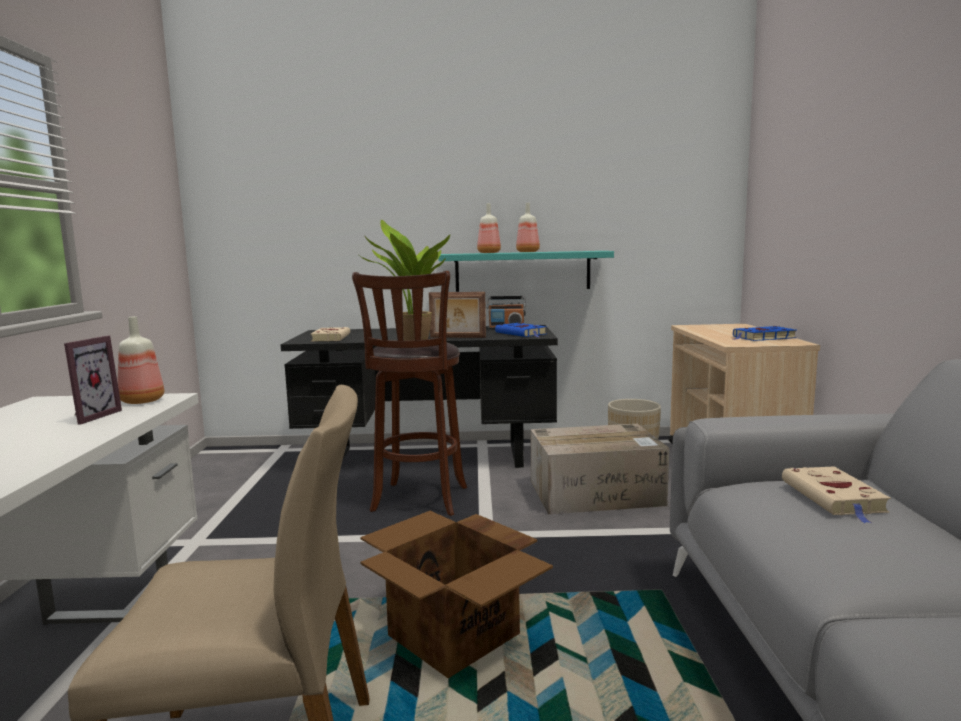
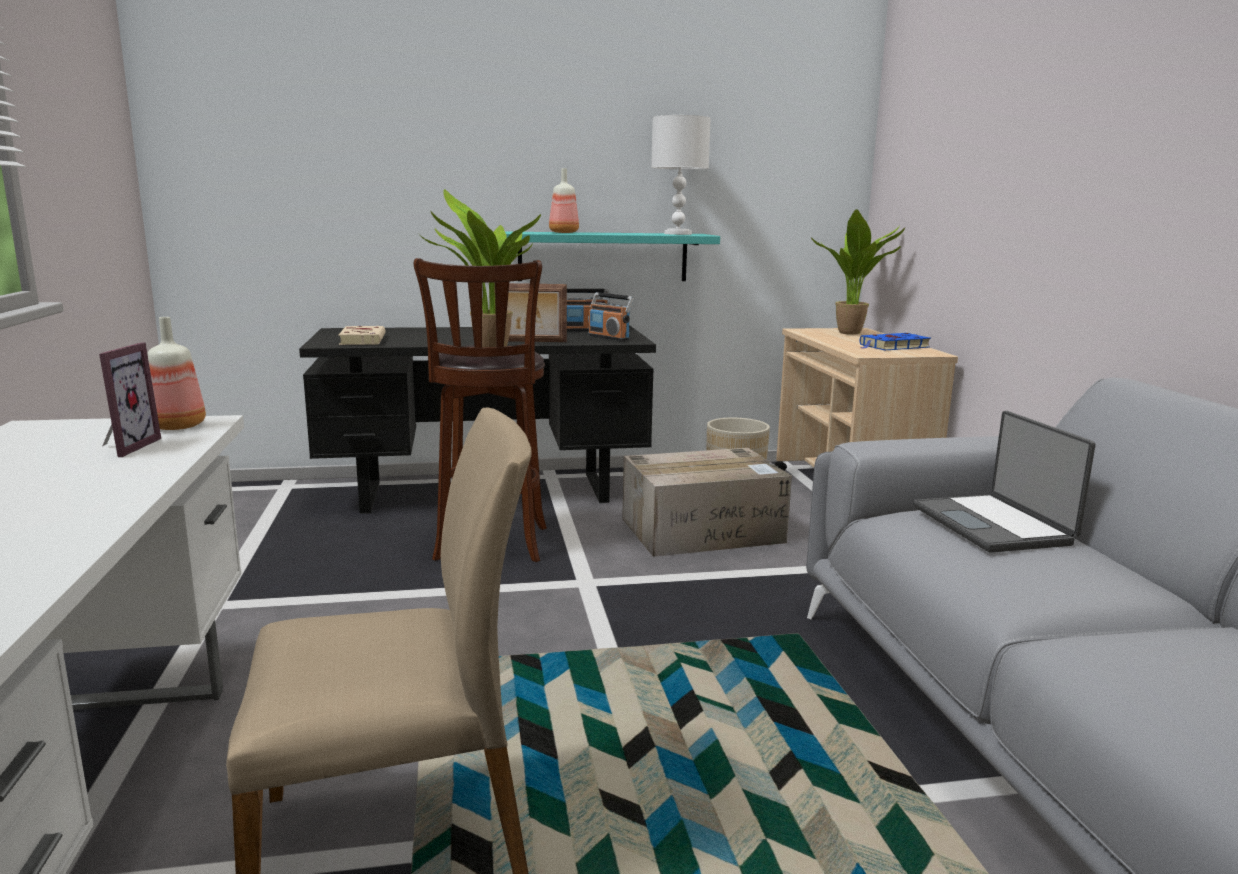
camera: 10 degrees left, 5 degrees up
cardboard box [360,511,553,678] -> none
blue book [495,323,547,337] -> radio [588,292,634,341]
bottle [516,203,540,252] -> none
beige book [782,467,891,523] -> laptop [914,411,1095,553]
none -> white table lamp [651,115,711,235]
none -> potted plant [811,209,905,335]

